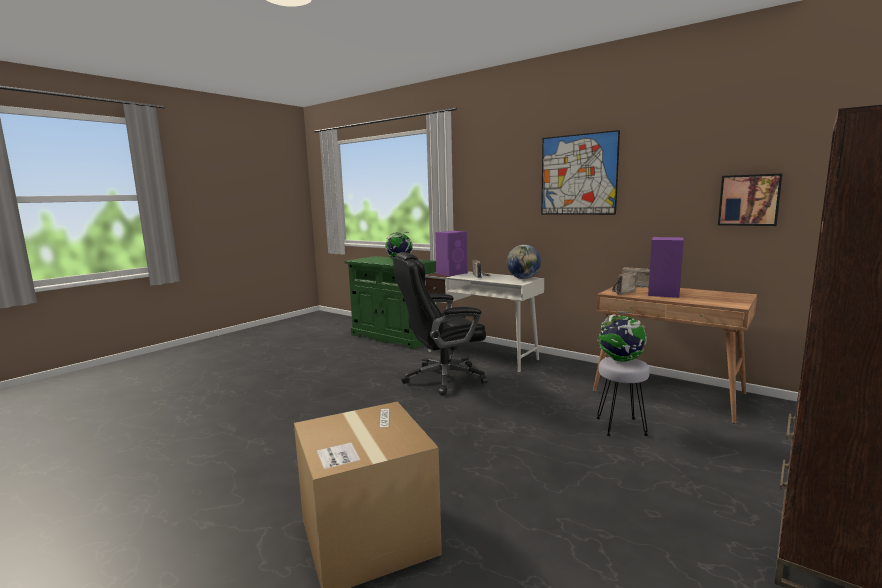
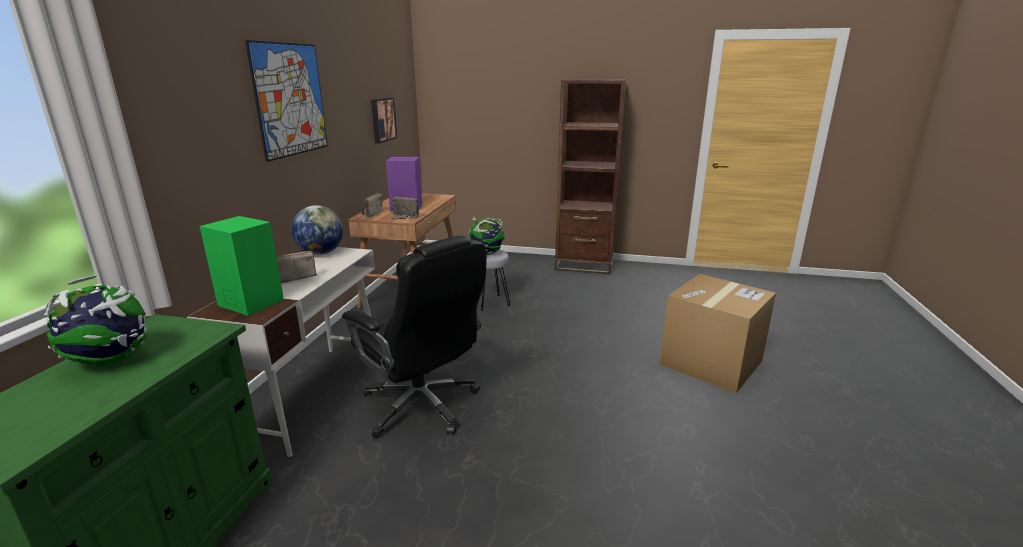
camera: 115 degrees left, 10 degrees up
purple speaker [435,231,468,276] -> green speaker [200,216,284,316]

